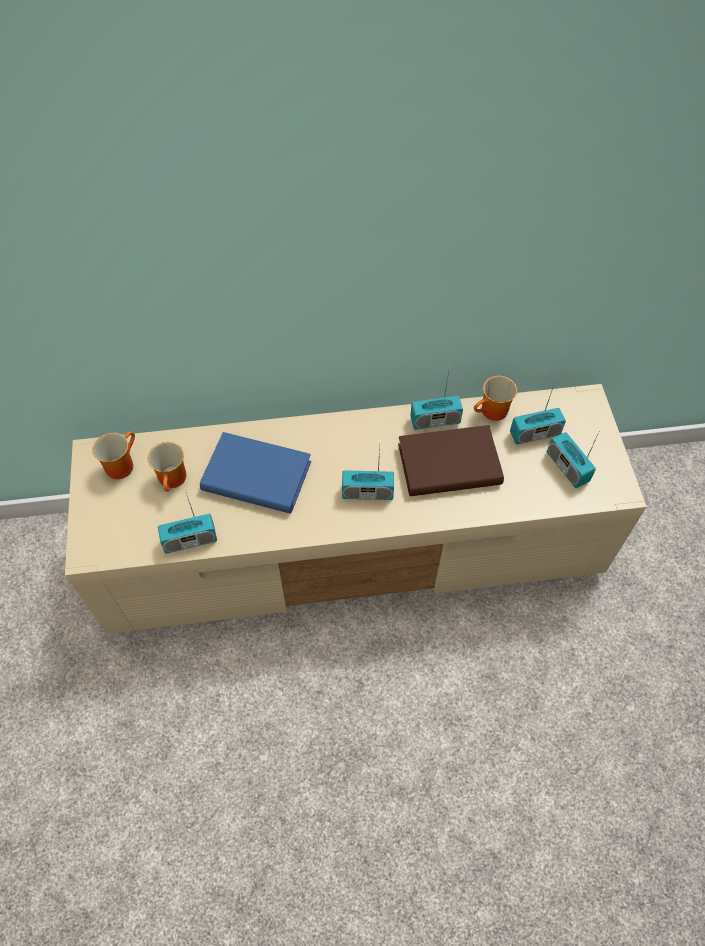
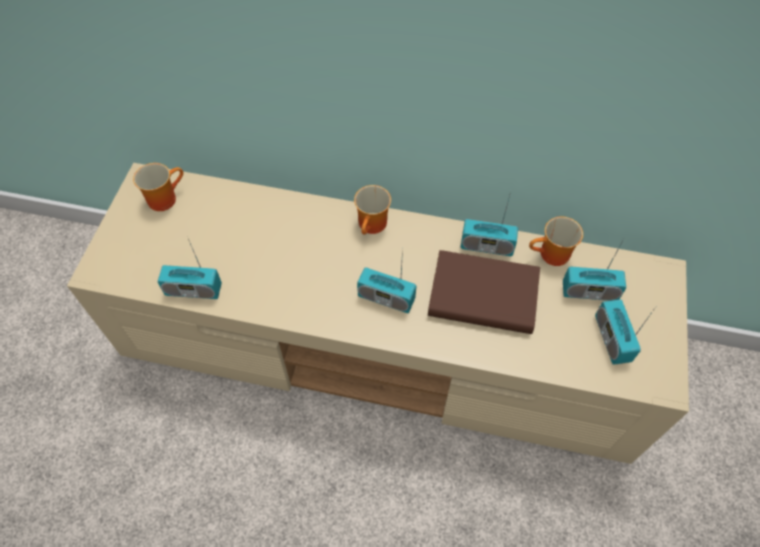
camera: 20 degrees right, 0 degrees up
mug [148,442,186,492] -> mug moved to [354,185,391,234]
blue book [200,432,311,513] -> none

